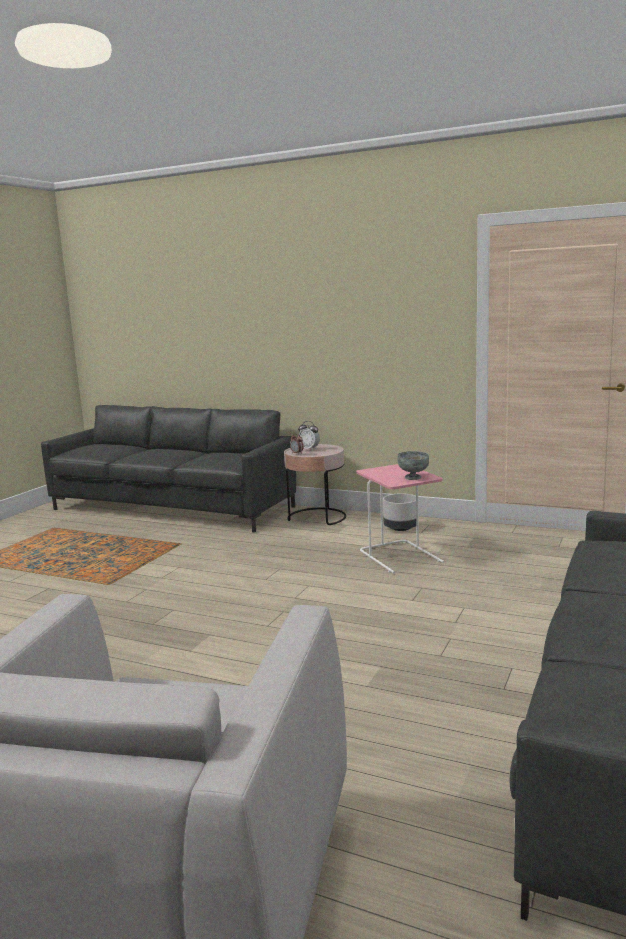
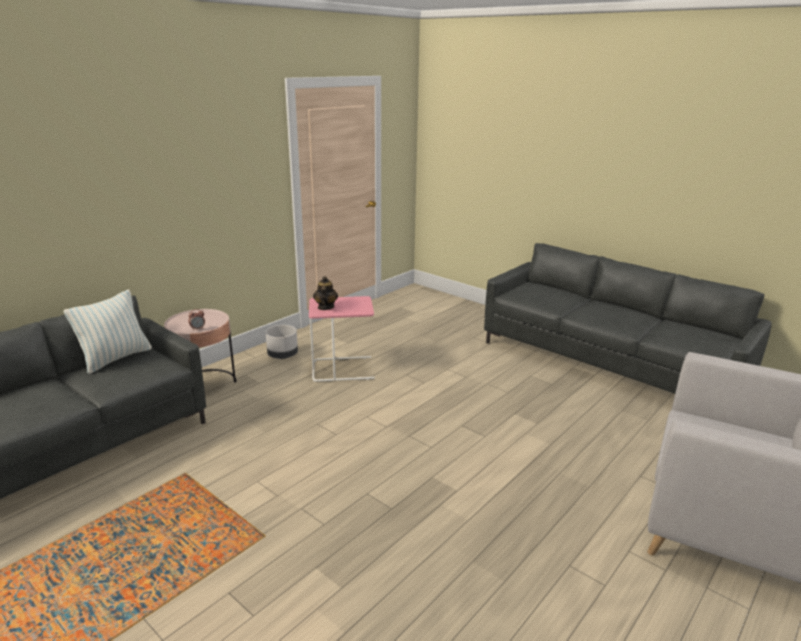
camera: 75 degrees left, 10 degrees up
alarm clock [298,421,320,451] -> none
grey bowl [397,451,429,480] -> none
none -> pillow [64,290,152,374]
none -> teapot [313,276,338,310]

